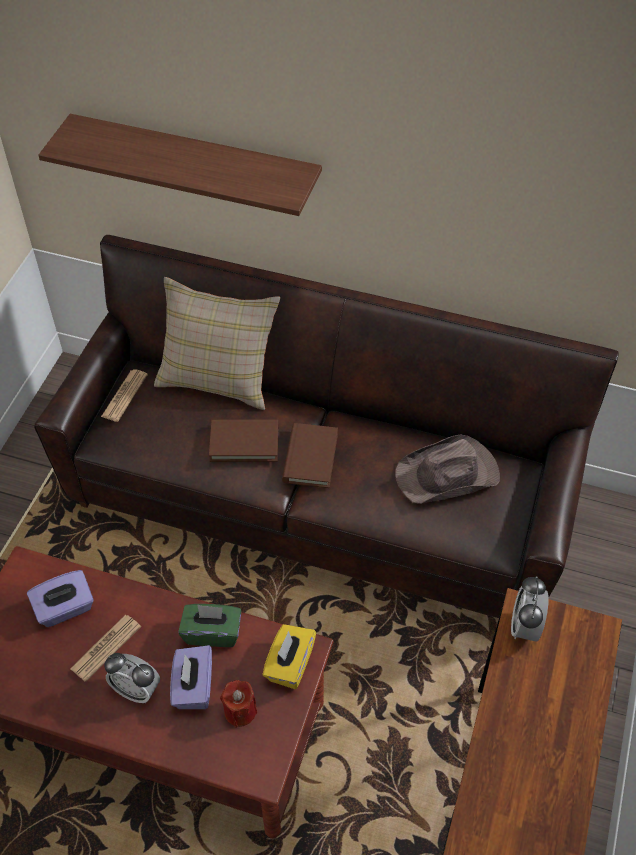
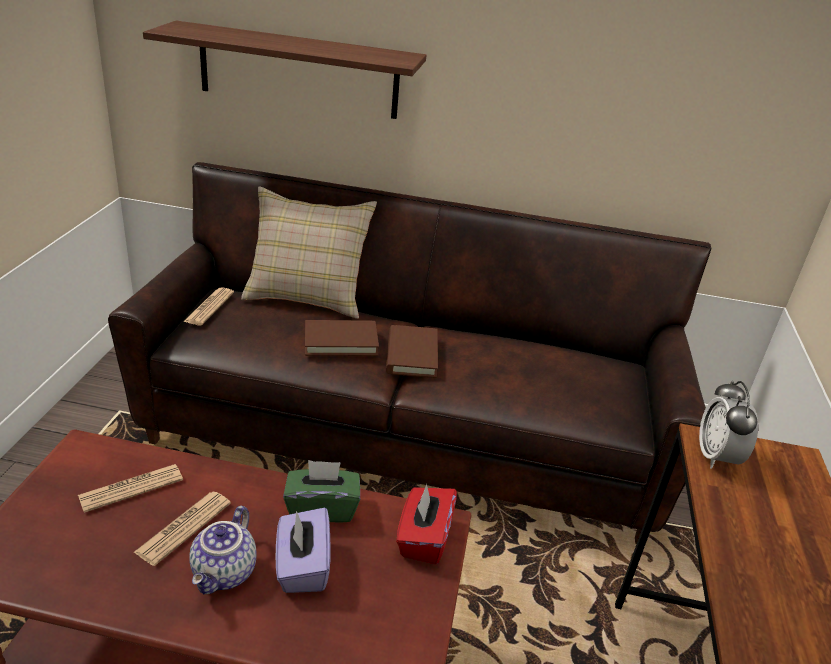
camera: 10 degrees left, 20 degrees down
purple tissue box [27,570,94,627] -> newspaper [78,464,183,513]
alarm clock [104,653,160,703] -> teapot [189,506,257,594]
red candle [220,680,258,728] -> none
yellow tissue box [263,624,316,689] -> red tissue box [396,484,457,564]
brown hat [395,435,500,504] -> none

